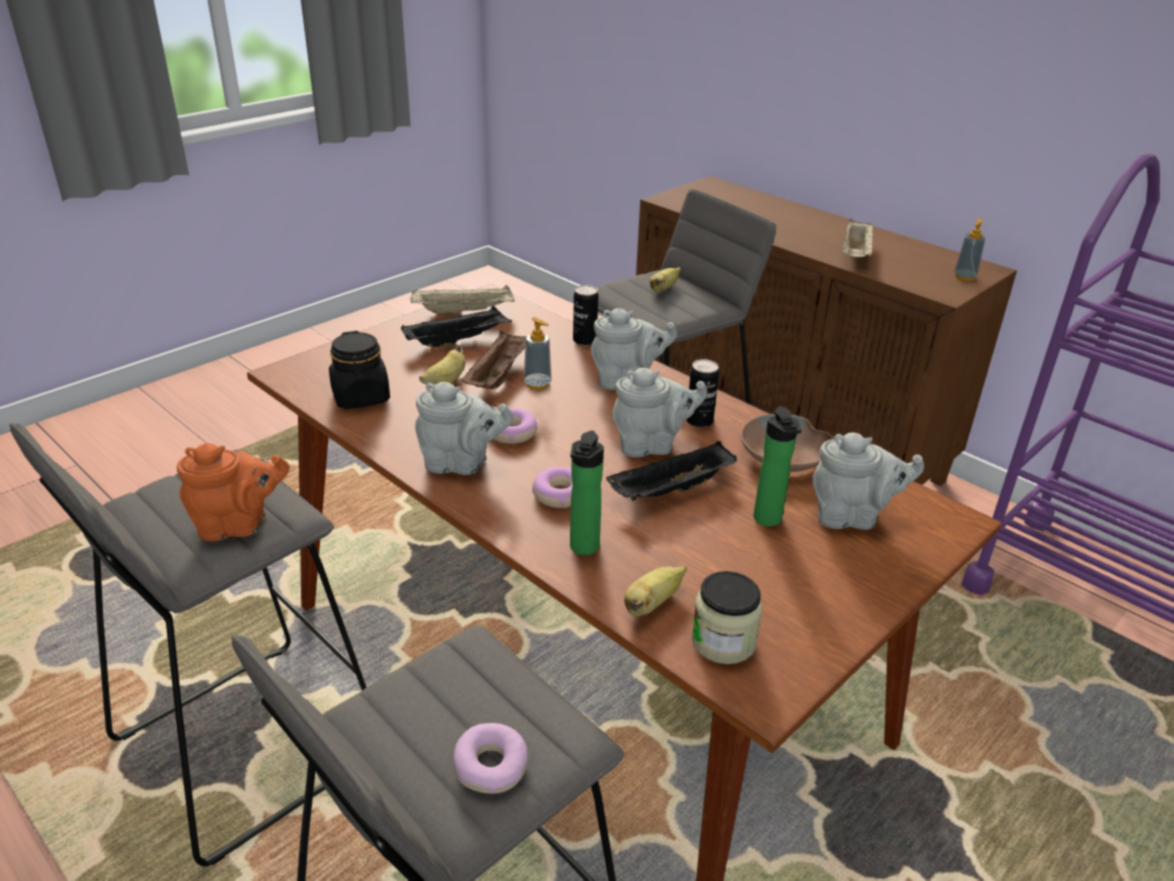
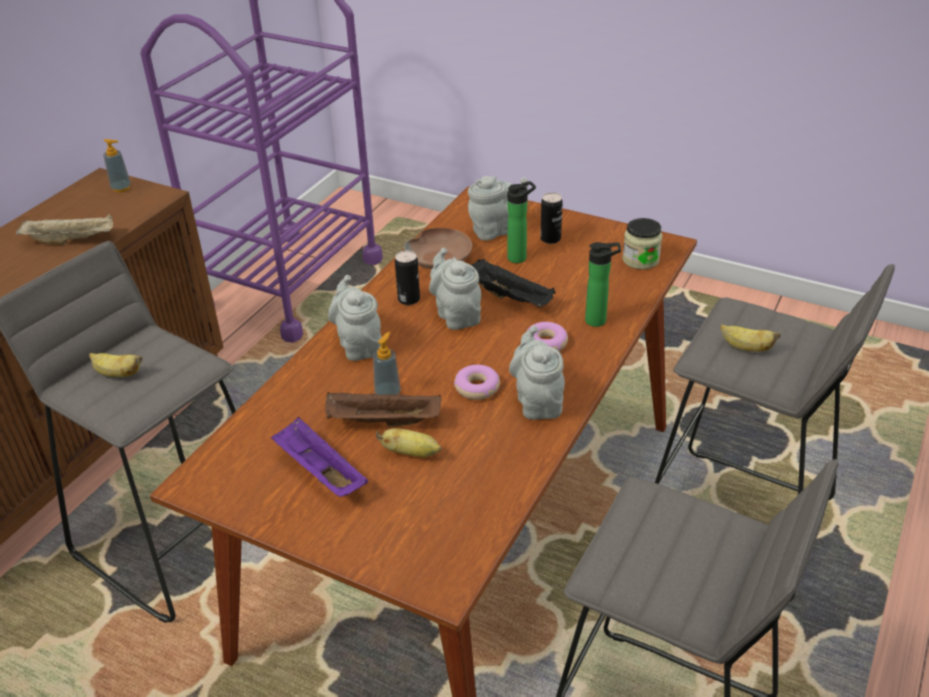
camera: 105 degrees left, 5 degrees up
orange teapot [177,443,290,541] -> none
black jar [329,331,390,409] -> none
black tray [401,306,512,348] -> purple tray [271,417,368,497]
beige tray [411,285,515,317] -> none
donut [453,723,528,794] -> none
can [573,285,598,346] -> can moved to [540,192,563,244]
banana [624,565,687,617] -> banana moved to [720,325,780,352]
grey teapot [812,433,924,530] -> grey teapot turned 75 degrees clockwise [468,176,528,240]

